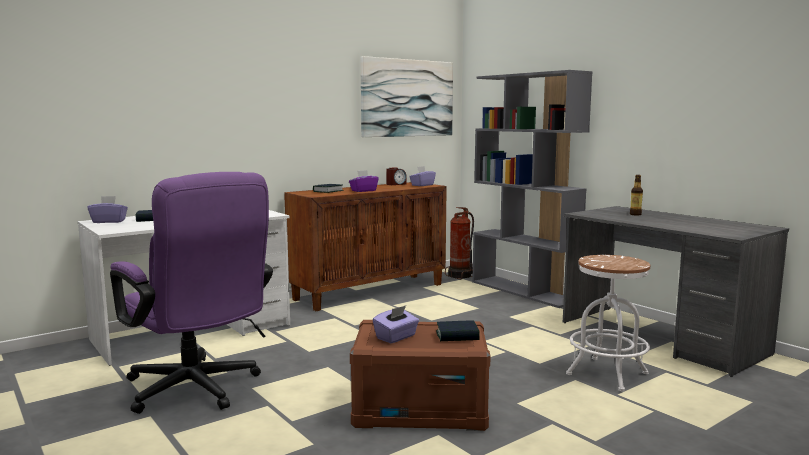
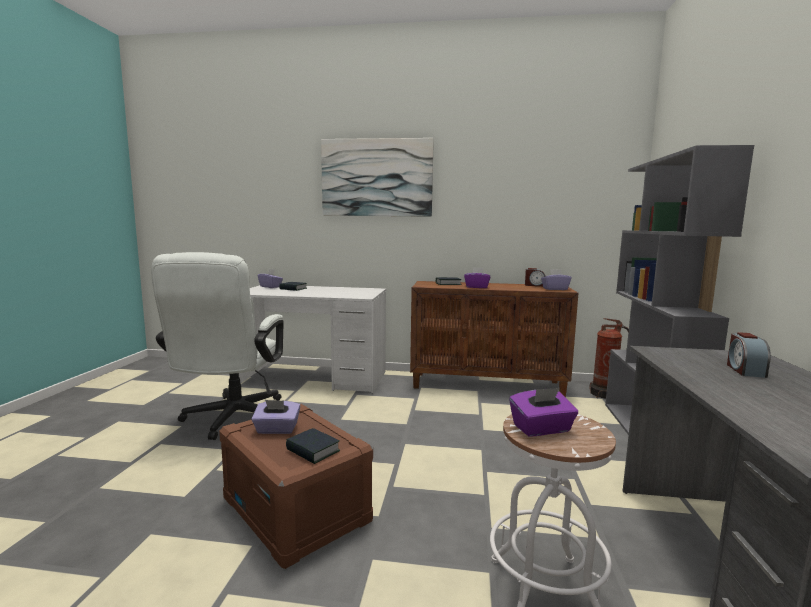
camera: 45 degrees right, 0 degrees up
purple office chair [110,172,273,414] -> white office chair [151,252,284,440]
picture [361,56,453,137] -> picture moved to [321,138,434,217]
bottle [630,175,643,215] -> alarm clock [727,332,771,378]
none -> purple tissue box [509,388,578,437]

